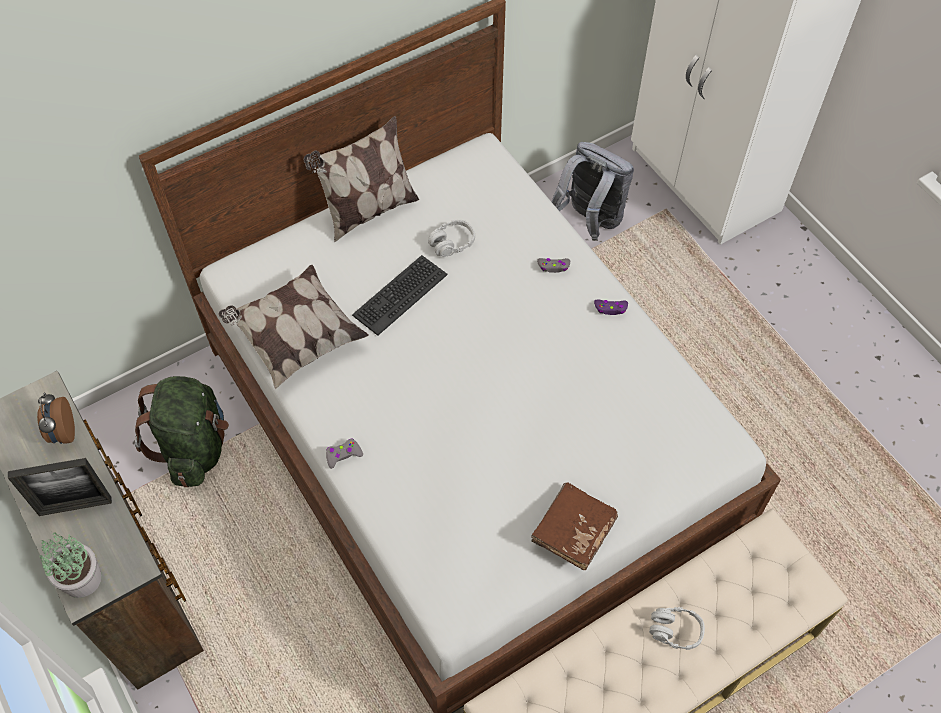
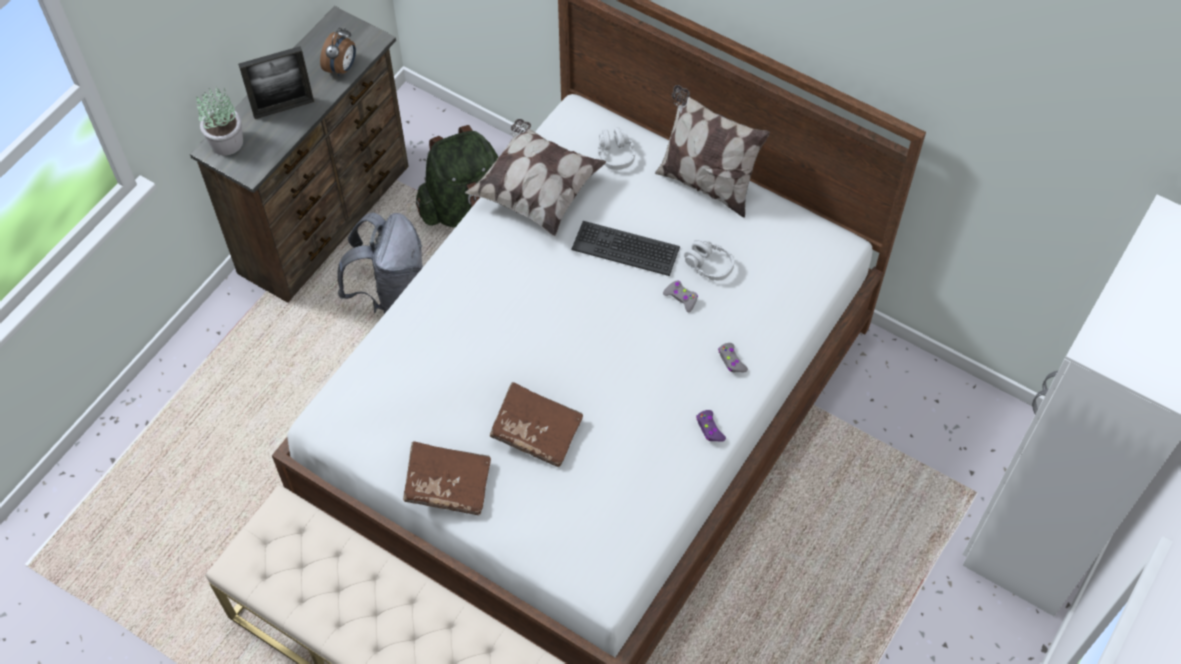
camera: 65 degrees right, 0 degrees up
picture frame [8,458,112,516] -> picture frame turned 75 degrees counterclockwise [238,46,314,119]
alarm clock [37,393,75,444] -> alarm clock turned 150 degrees clockwise [320,27,356,77]
grey game controller [326,439,363,469] -> grey game controller moved to [663,280,698,312]
grey backpack [552,142,634,241] -> grey backpack moved to [337,212,423,314]
grey headphones [649,607,705,650] -> grey headphones moved to [598,127,635,170]
none -> brown book [490,382,583,467]

